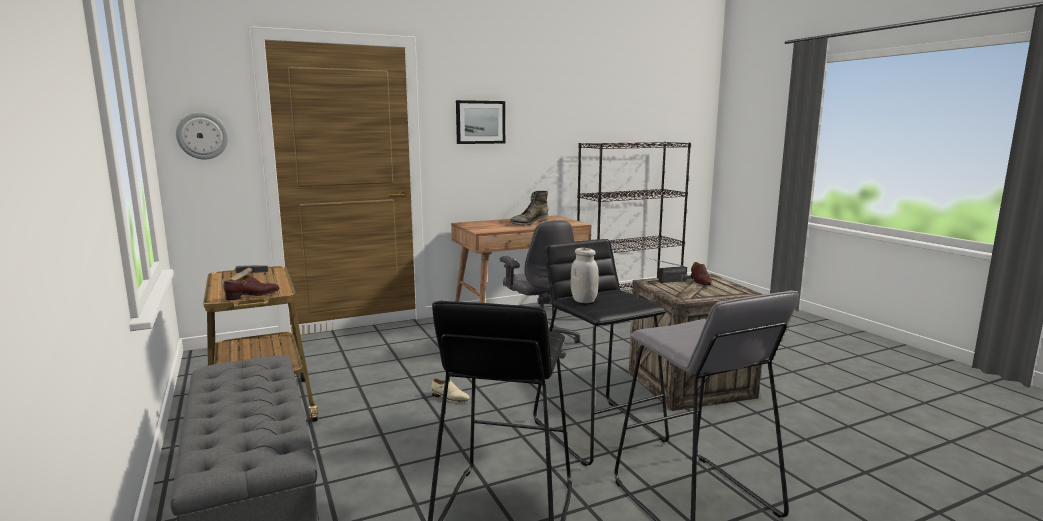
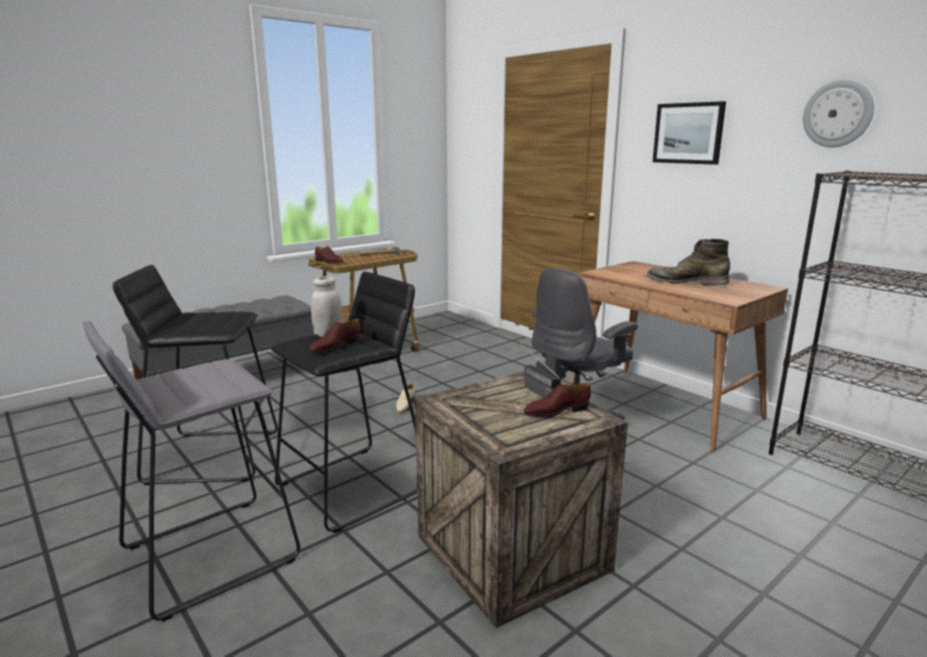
camera: 75 degrees right, 5 degrees up
wall clock [176,112,228,159] -> wall clock moved to [803,80,874,148]
none -> brown shoe [309,319,360,353]

